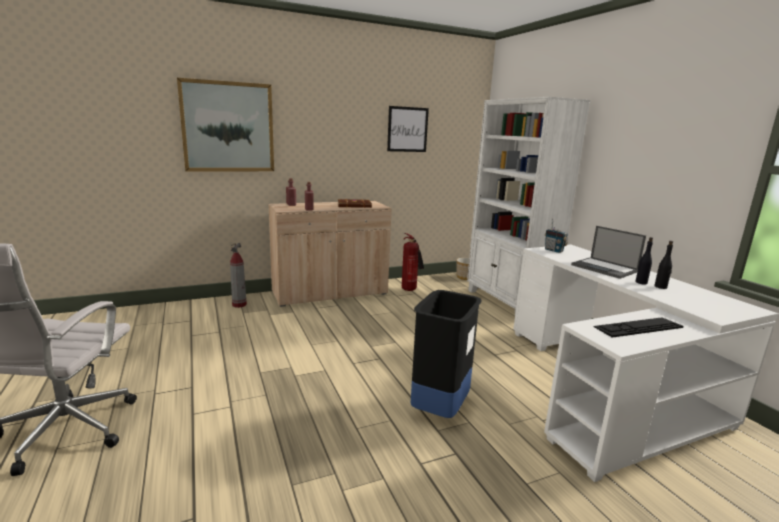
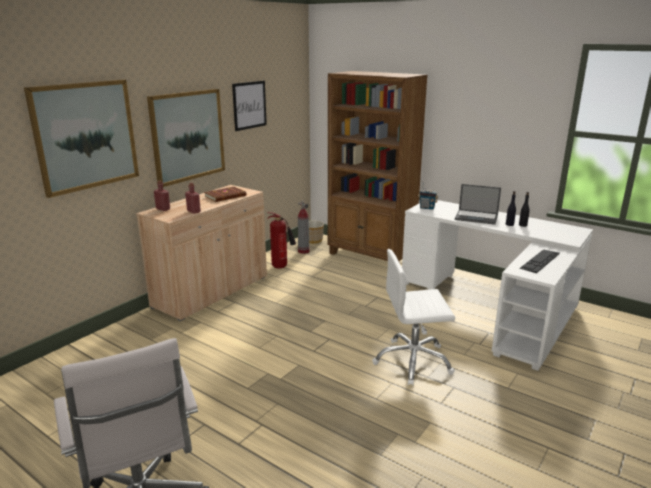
camera: 30 degrees left, 5 degrees up
fire extinguisher [230,243,247,308] -> fire extinguisher moved to [298,201,309,254]
black trash can [411,290,482,418] -> white office chair [372,249,455,386]
white bookcase [467,97,590,313] -> brown bookcase [328,71,428,262]
none -> picture [147,89,225,187]

